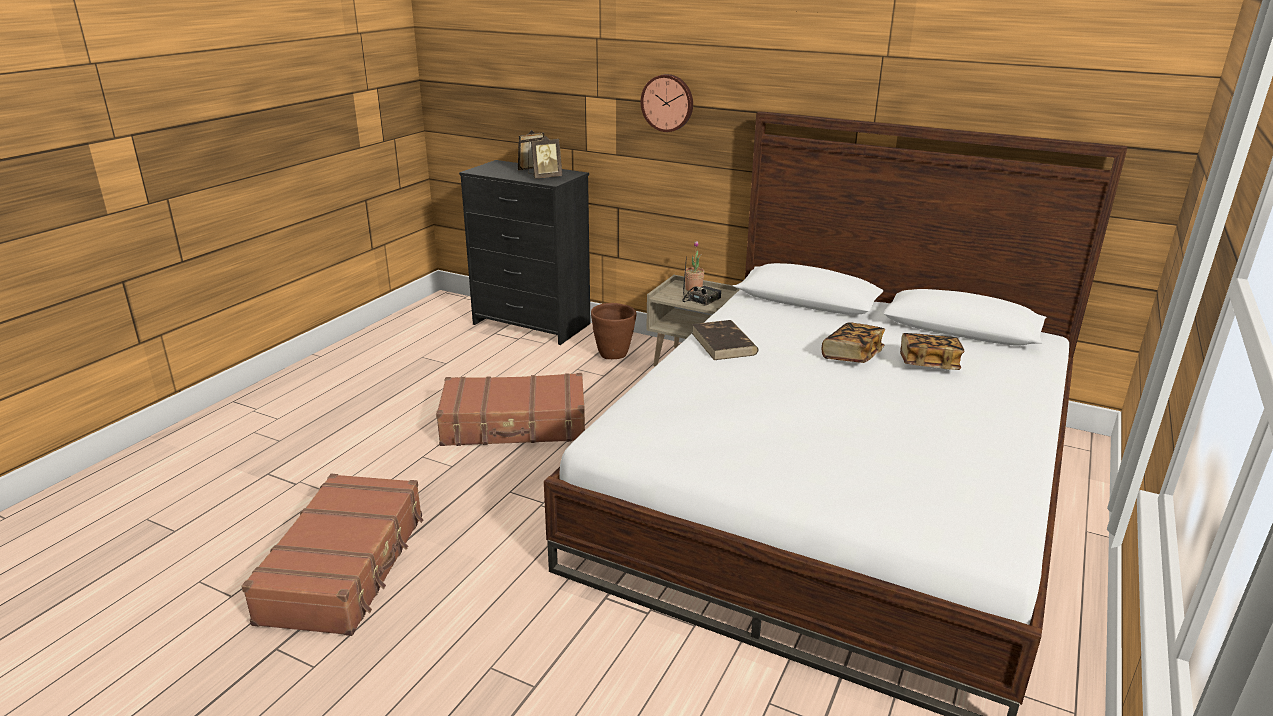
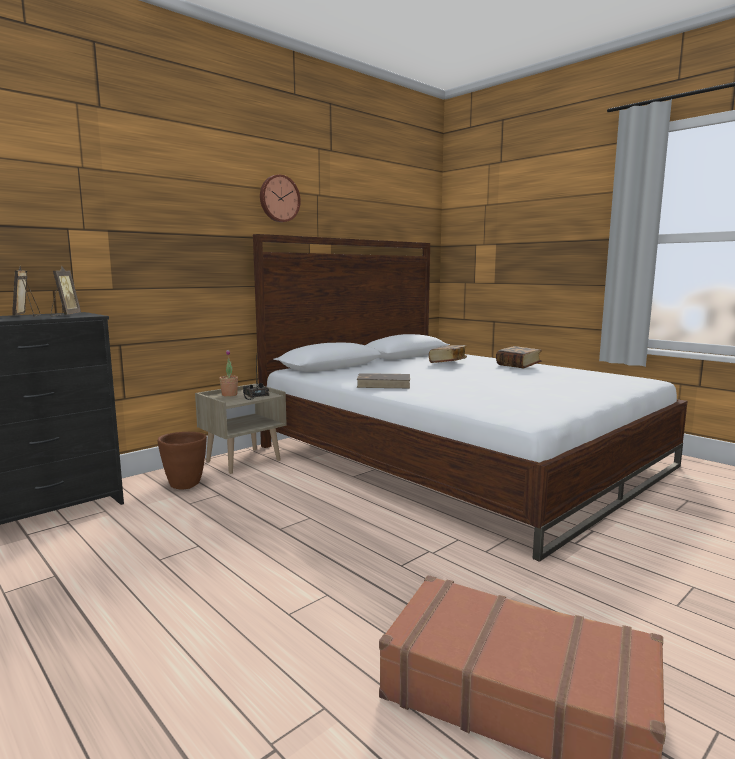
camera: 70 degrees left, 15 degrees down
brown suitcase [436,373,585,446] -> none
wall clock [641,74,693,132] -> wall clock moved to [260,175,301,222]
book [822,322,885,363] -> book moved to [496,346,542,368]

